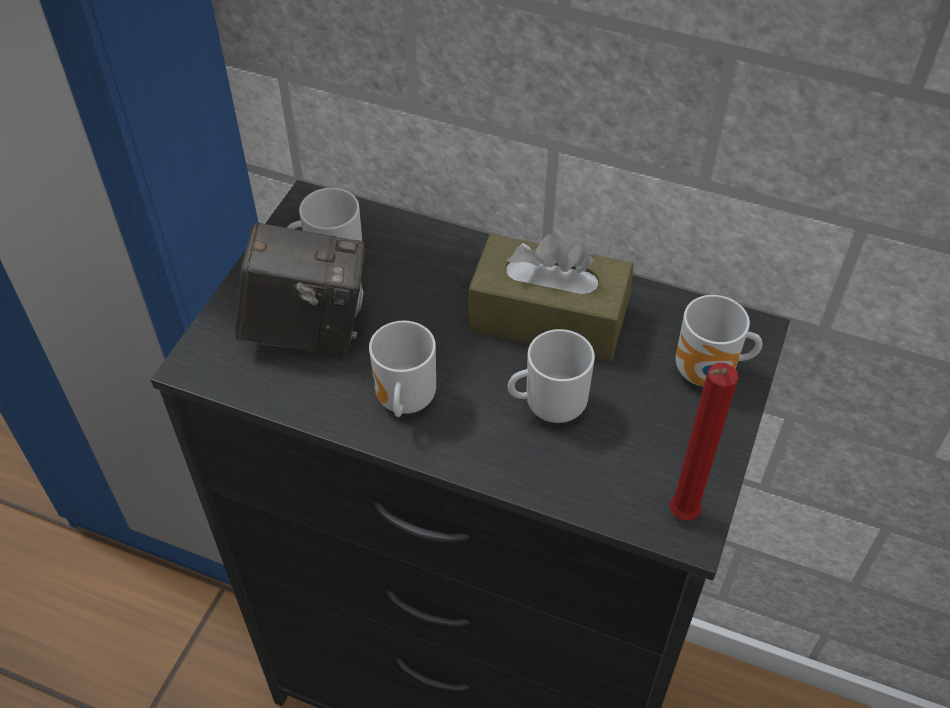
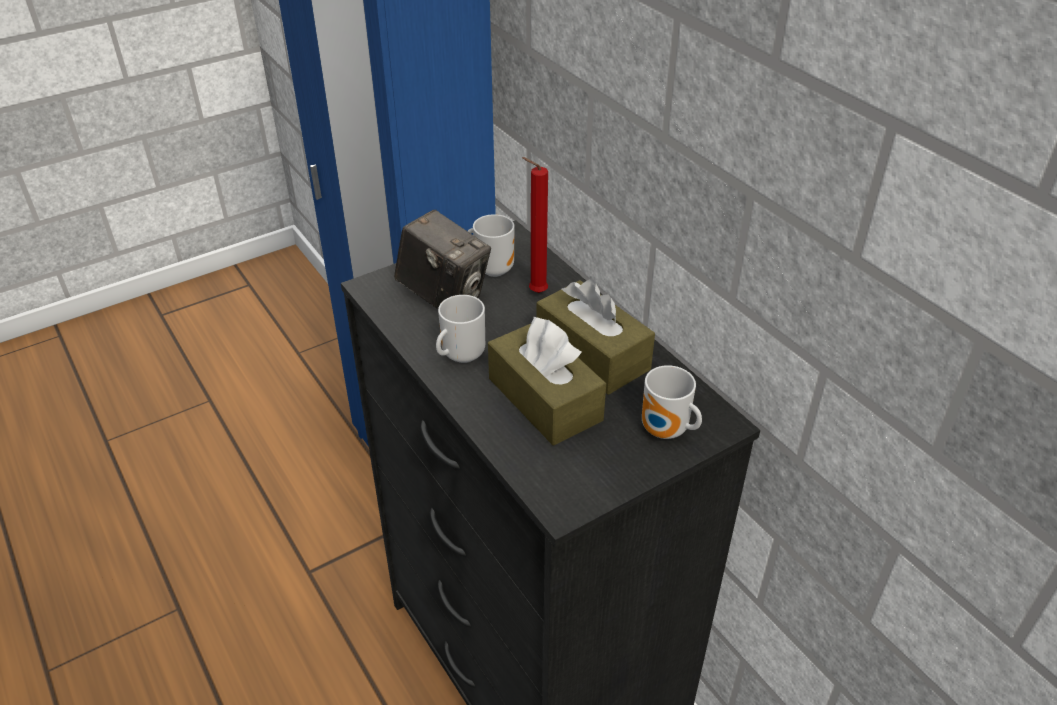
camera: 35 degrees right, 10 degrees down
mug [508,329,595,423] -> brown tissue box [488,317,606,446]
red candle [670,363,738,520] -> red candle moved to [522,157,548,293]

